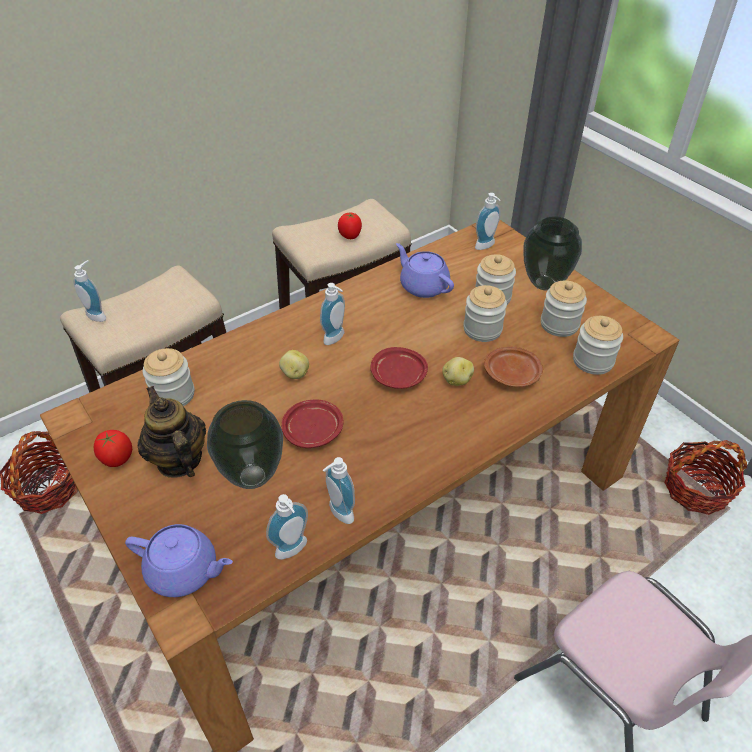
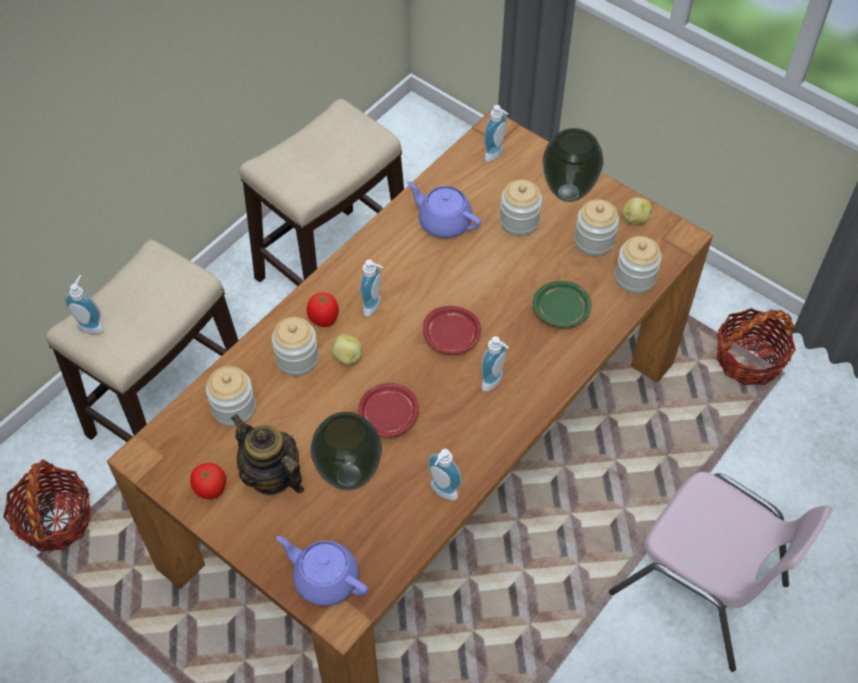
camera: 15 degrees left, 10 degrees up
purple teapot [125,524,233,597] -> purple teapot turned 150 degrees counterclockwise [276,536,368,606]
soap dispenser [266,494,308,560] -> soap dispenser moved to [481,336,509,392]
tomato [338,213,362,239] -> tomato moved to [307,292,339,327]
potato [442,357,474,386] -> potato moved to [622,198,652,225]
jar [463,285,507,342] -> jar moved to [272,317,319,376]
brown plate [484,347,543,387] -> green plate [533,281,592,328]

